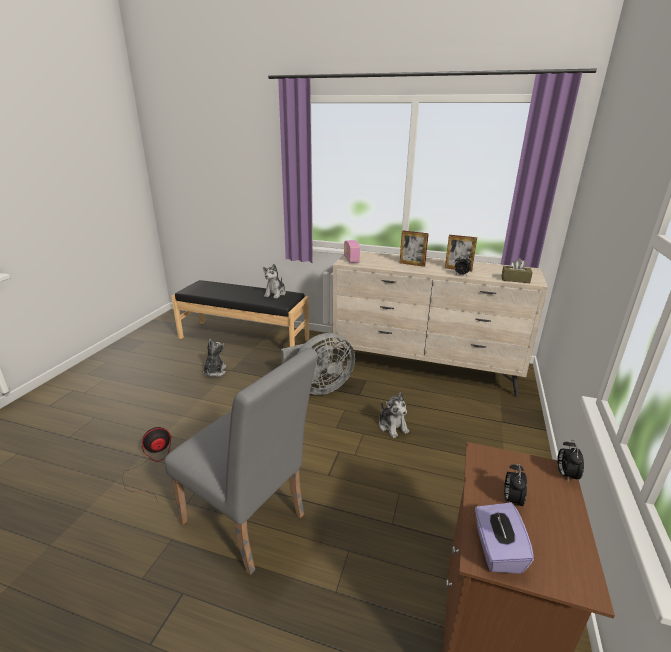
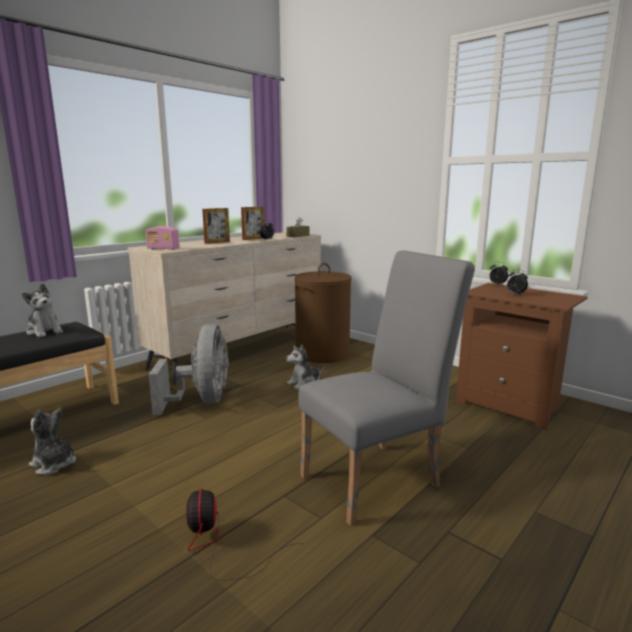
camera: 65 degrees left, 10 degrees down
plush toy [379,392,409,438] -> plush toy turned 150 degrees clockwise [286,344,323,390]
purple tissue box [475,503,534,574] -> none
none -> brown laundry basket [295,263,352,363]

